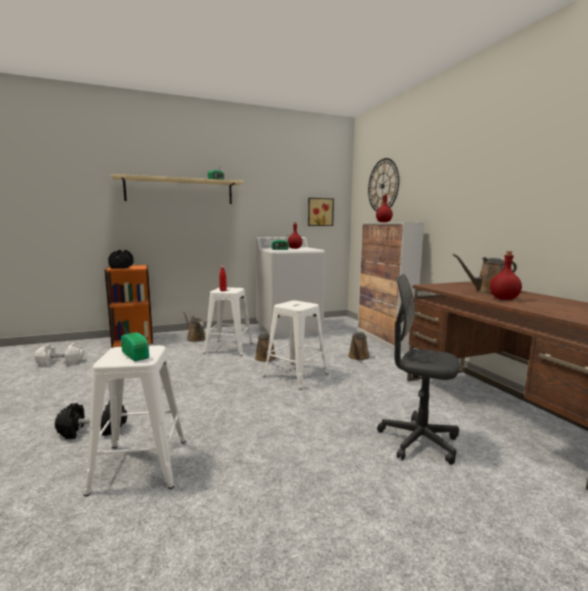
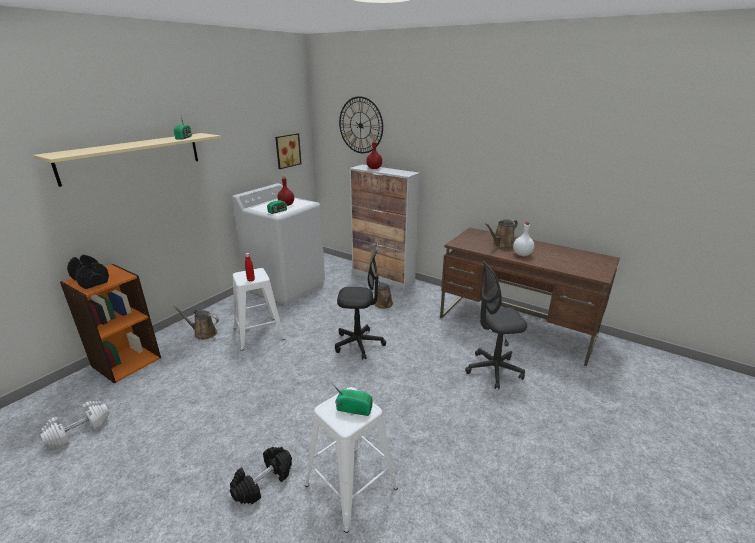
camera: 35 degrees left, 15 degrees up
brown watering can [255,333,276,362] -> none
white stool [263,300,329,390] -> black office chair [335,242,386,360]
red bottle [490,251,522,300] -> white bottle [513,222,535,256]

